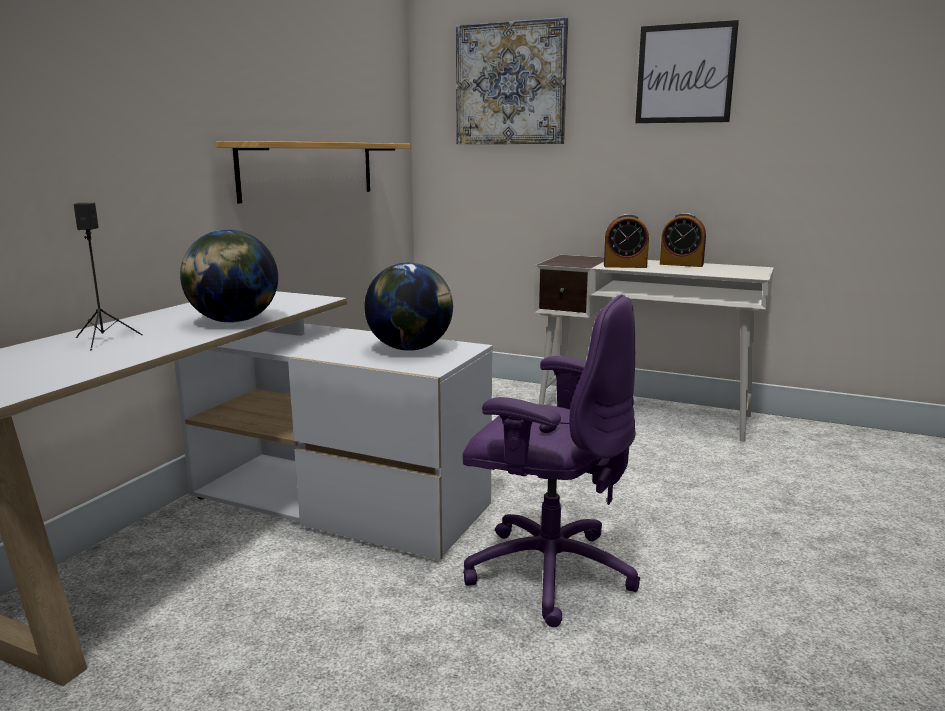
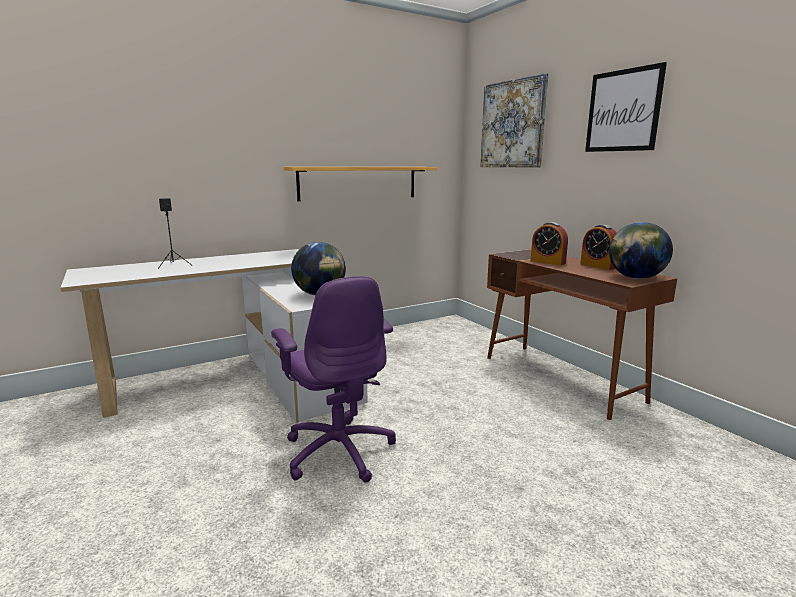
camera: 35 degrees right, 0 degrees up
globe [180,229,278,323] -> globe moved to [609,222,673,279]
white desk [534,255,774,442] -> brown desk [487,249,677,420]

